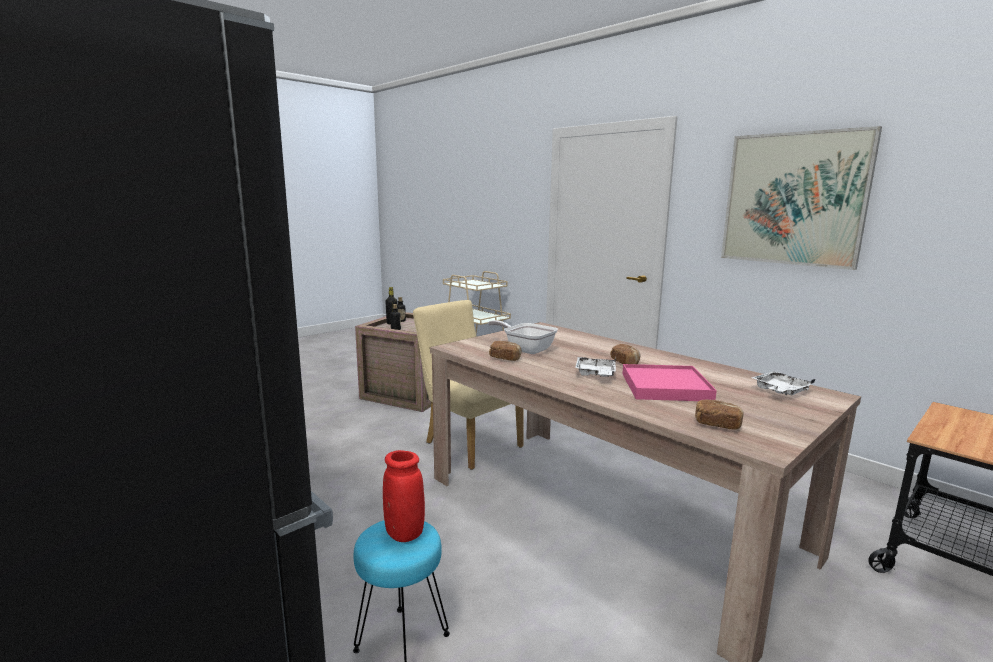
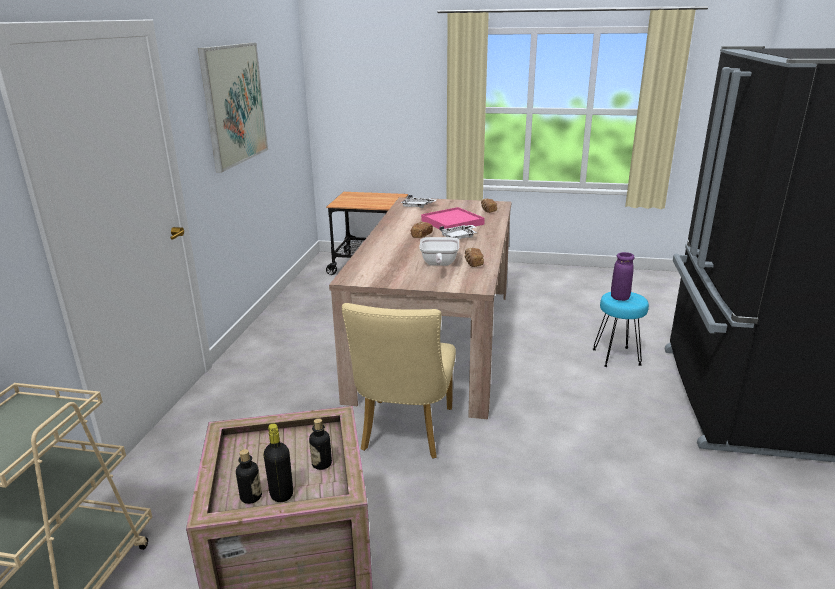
camera: 125 degrees left, 10 degrees up
red vase [383,450,425,542] -> purple vase [611,252,635,301]

